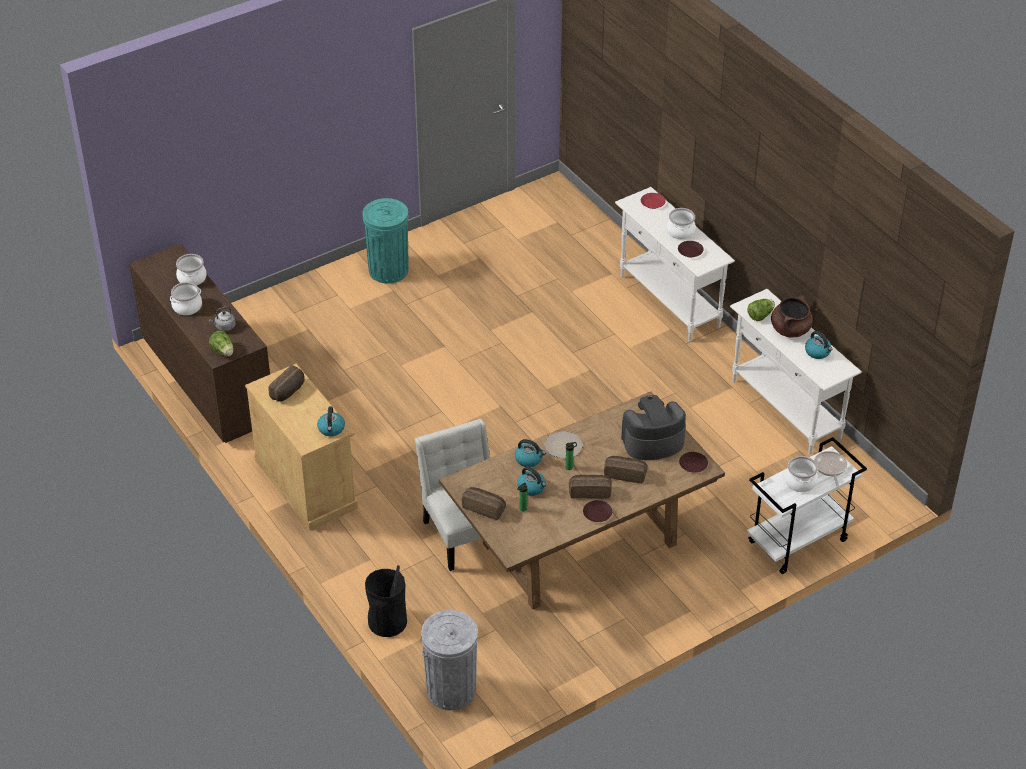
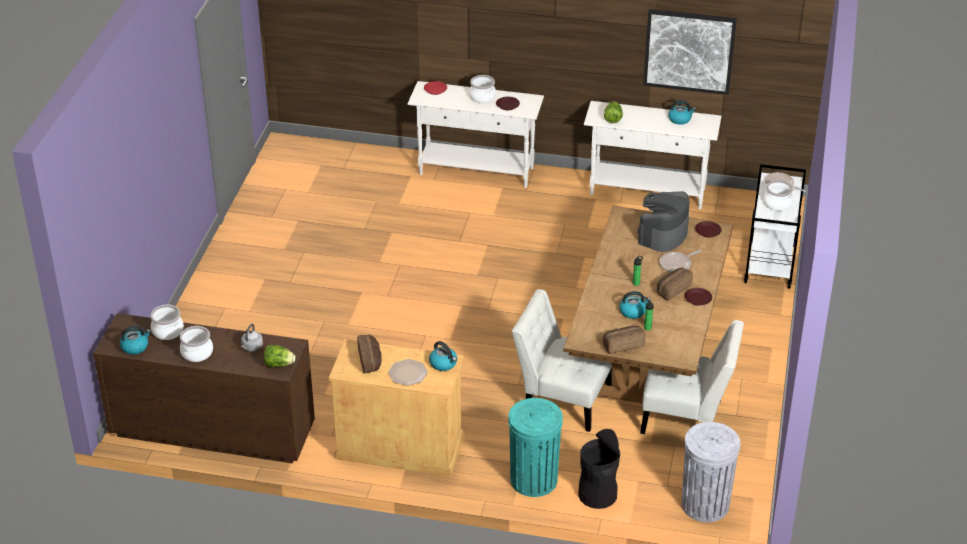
camera: 45 degrees left, 5 degrees down
turquoise trash can [362,198,409,283] -> turquoise trash can moved to [508,398,563,497]
kettle [515,439,546,467] -> kettle moved to [120,326,151,355]
plate [544,431,583,459] -> plate moved to [388,359,428,386]
bread [604,456,647,483] -> frying pan [660,250,702,272]
brown cooking pot [771,295,813,337] -> none
none -> white chair [640,320,744,434]
none -> picture [643,9,737,95]

